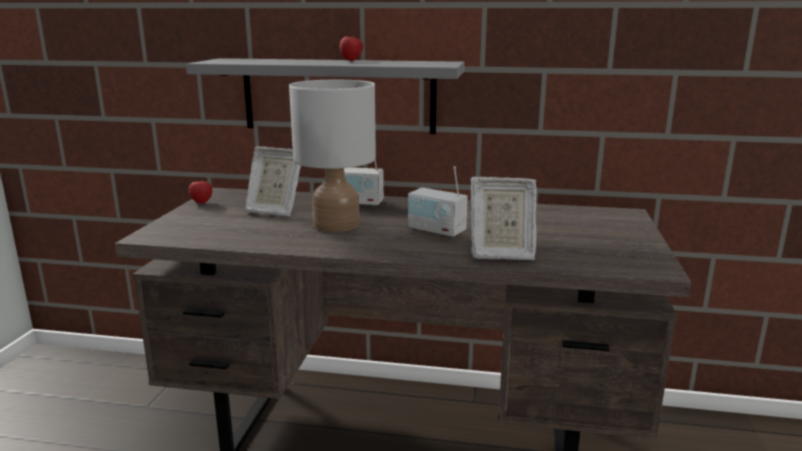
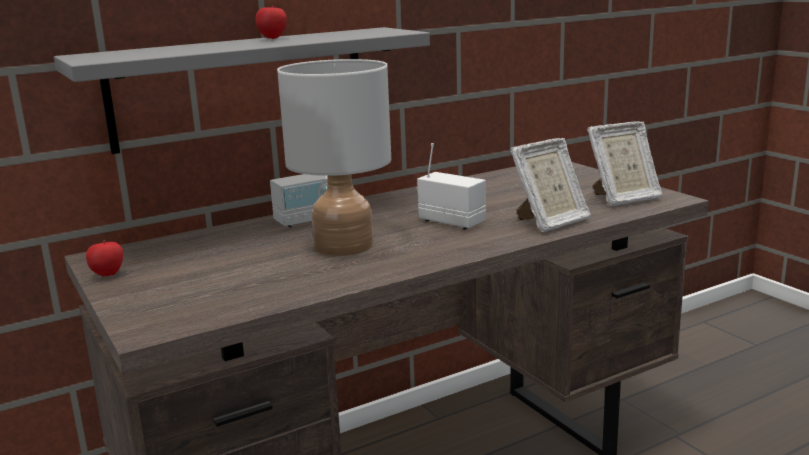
camera: 40 degrees left, 0 degrees up
picture frame [245,146,301,217] -> picture frame moved to [587,121,663,206]
radio [408,166,468,238] -> radio turned 135 degrees counterclockwise [417,143,486,230]

